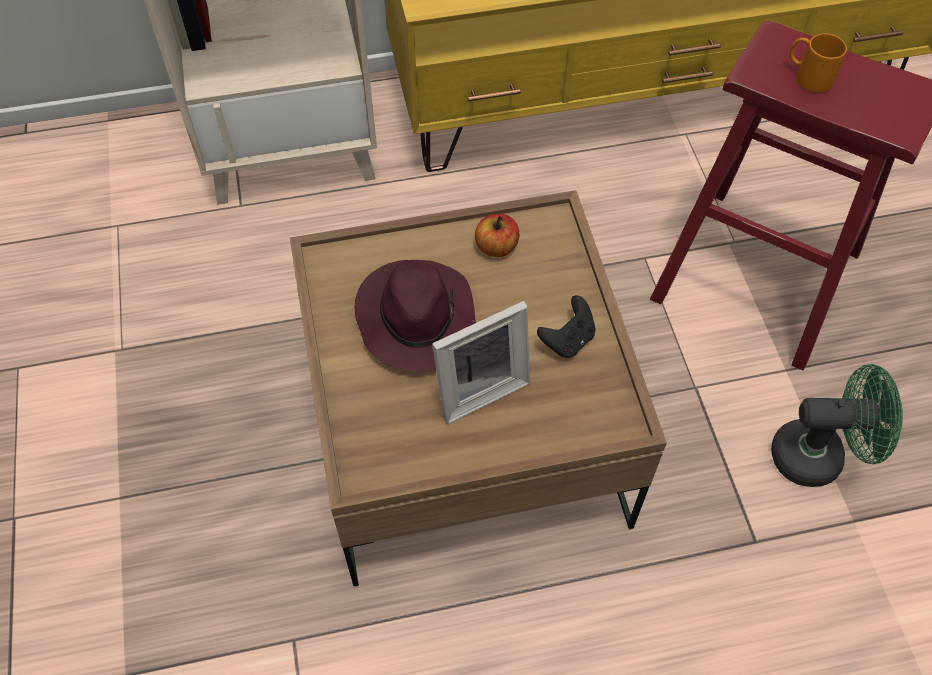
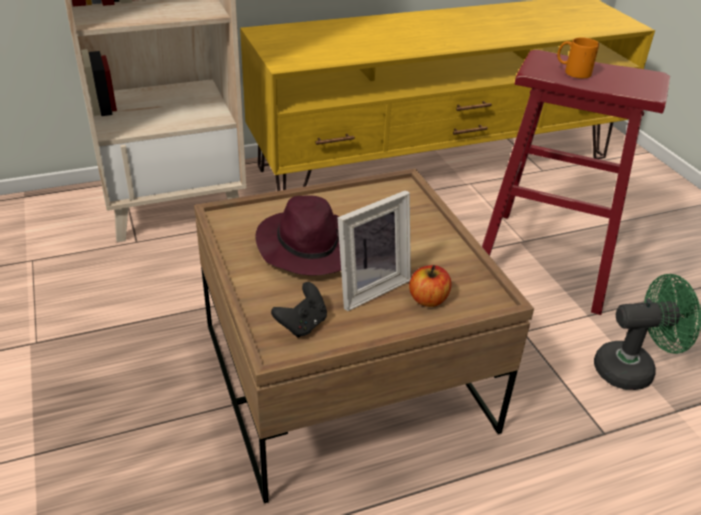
camera: 10 degrees left, 20 degrees down
apple [475,214,519,257] -> apple moved to [409,265,452,307]
black game controller [537,295,596,358] -> black game controller moved to [271,282,327,338]

